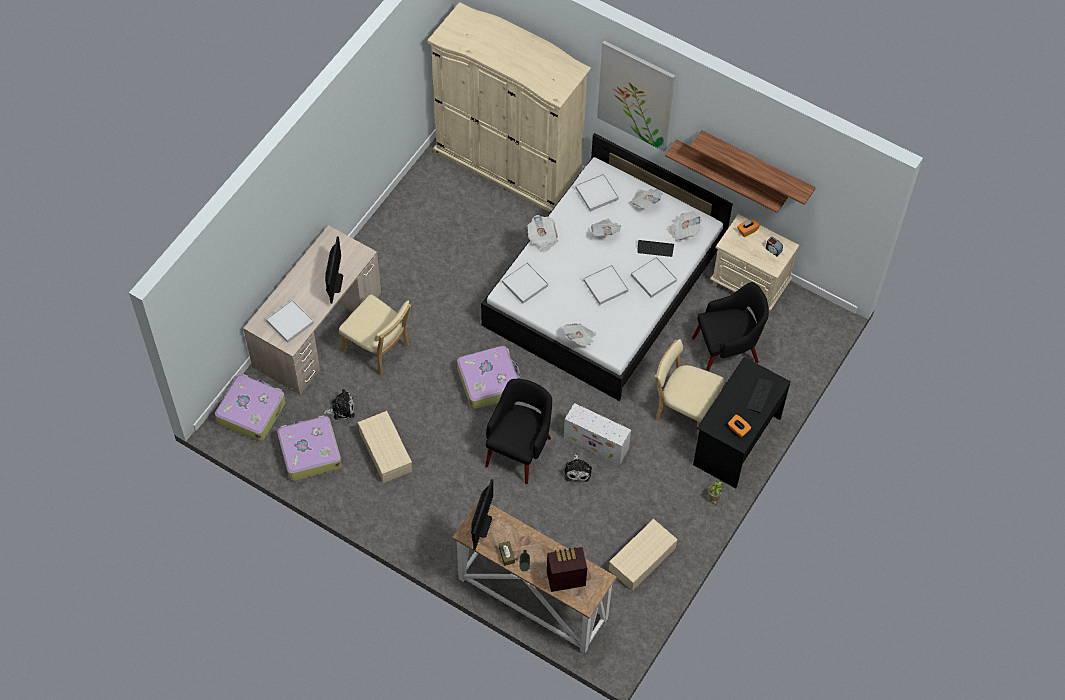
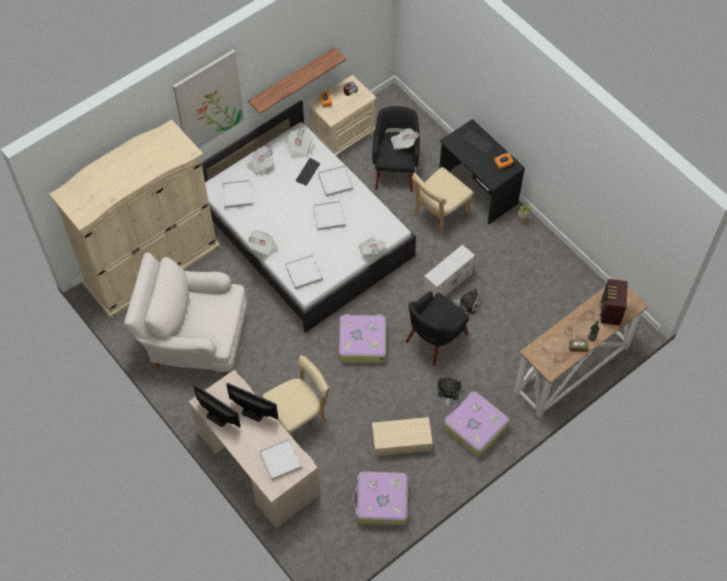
camera: 70 degrees left, 0 degrees up
suitcase [215,374,286,441] -> suitcase moved to [444,391,509,456]
plush toy [323,389,355,420] -> plush toy moved to [438,377,461,407]
monitor [471,479,493,550] -> monitor moved to [193,384,241,428]
black armchair [485,379,552,484] -> black armchair turned 90 degrees counterclockwise [406,291,469,366]
newspaper [591,219,621,237] -> newspaper moved to [391,128,419,149]
beige storage box [609,519,678,591] -> none
shelf [690,130,816,205] -> none
none -> white armchair [124,253,247,375]

